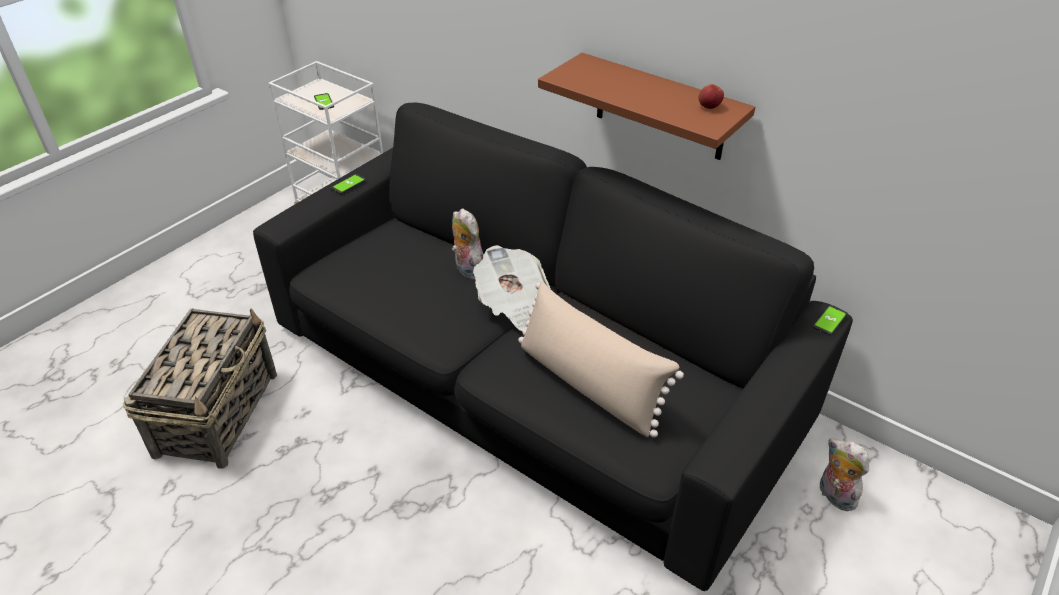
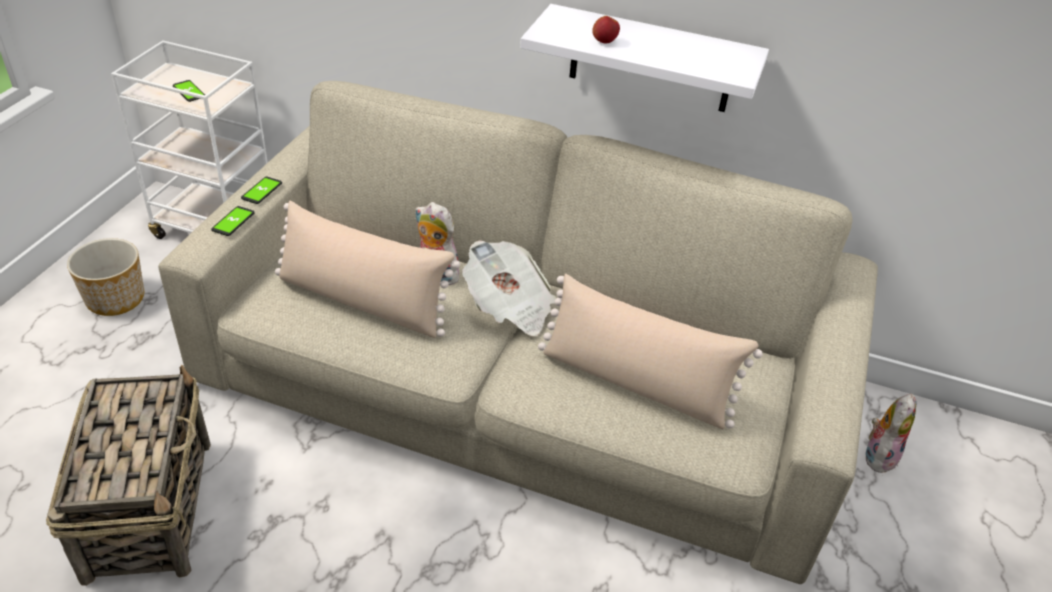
camera: 20 degrees left, 0 degrees up
black sofa [253,103,853,591] -> beige sofa [158,81,878,584]
brown shelf [538,53,755,160] -> white shelf [520,4,769,112]
apple [699,84,724,109] -> apple moved to [592,16,620,44]
phone [813,305,848,335] -> phone moved to [211,206,255,236]
plush toy [819,438,869,511] -> plush toy turned 90 degrees clockwise [866,394,916,473]
none -> planter [67,238,144,316]
none -> beige pillow [275,200,460,338]

